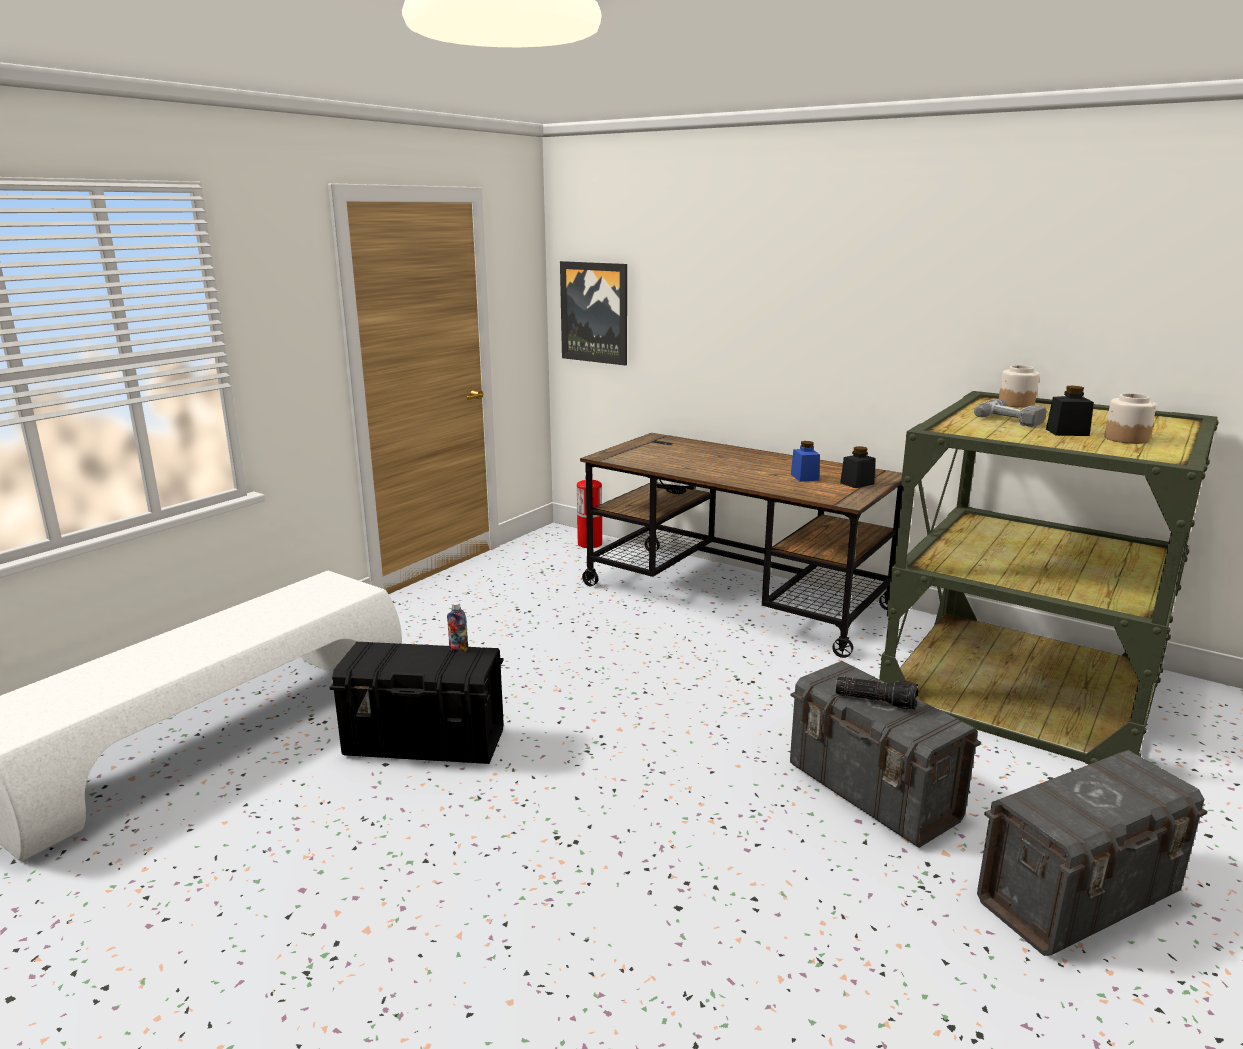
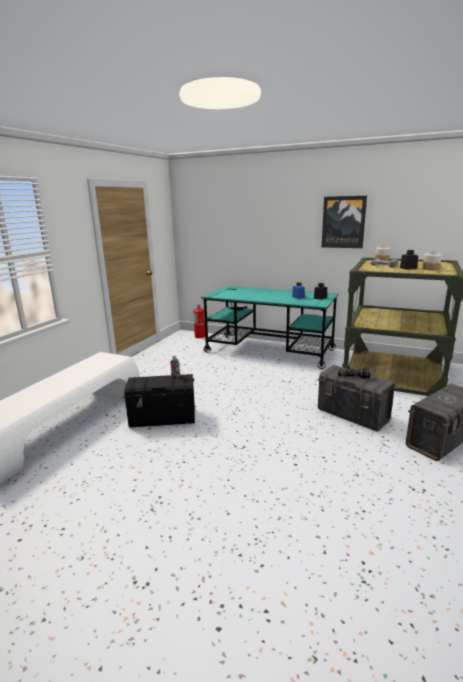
camera: 10 degrees left, 0 degrees up
picture [560,261,627,366] -> picture moved to [322,196,367,248]
brown desk [580,433,903,658] -> turquoise desk [201,286,339,369]

